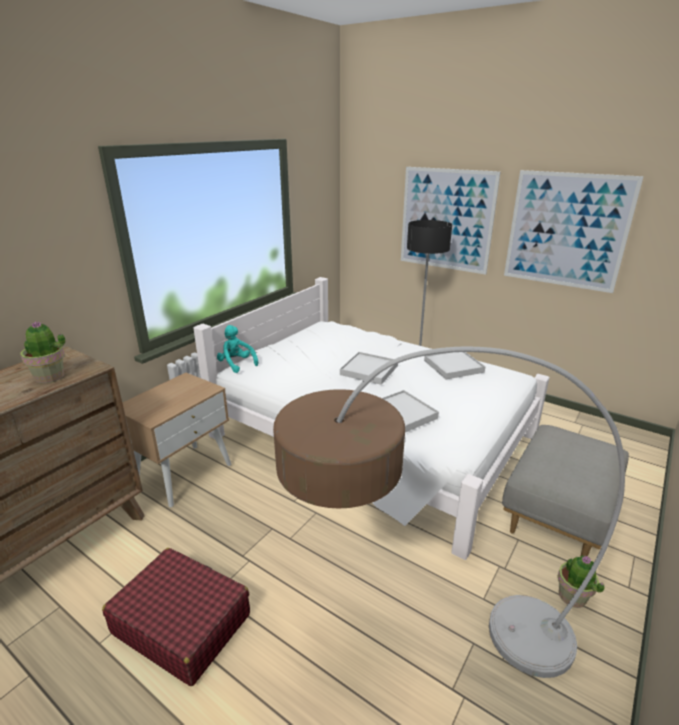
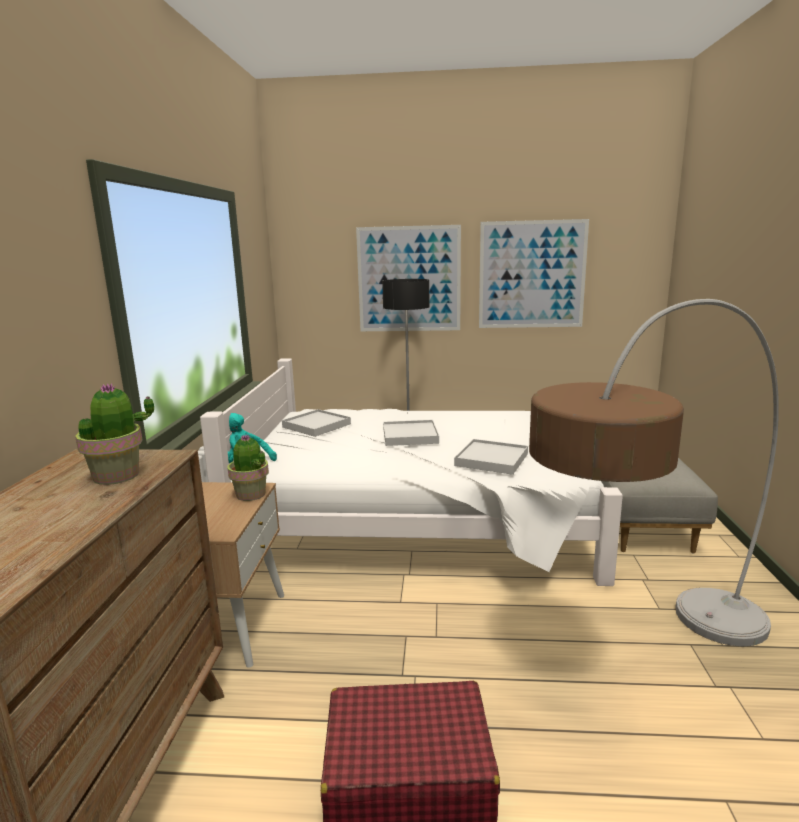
camera: 30 degrees left, 10 degrees down
white tray [424,352,486,379] -> white tray moved to [282,409,351,437]
potted plant [558,555,604,608] -> potted plant moved to [227,434,269,501]

